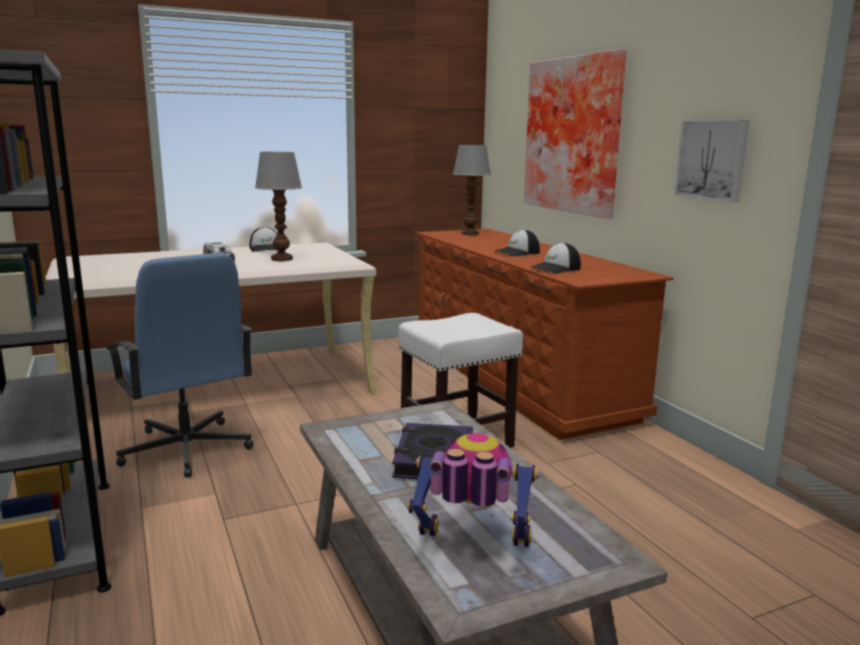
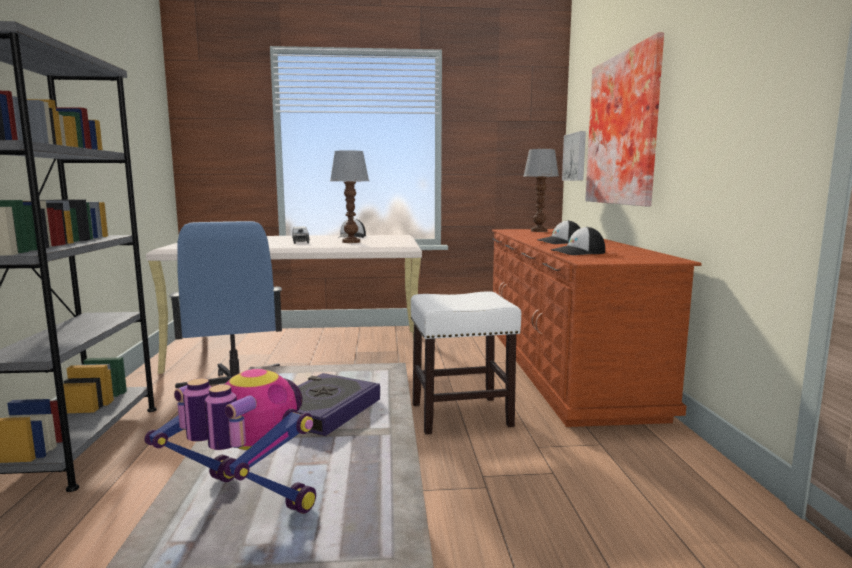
camera: 20 degrees right, 5 degrees down
picture [674,120,749,202] -> picture moved to [562,131,586,181]

